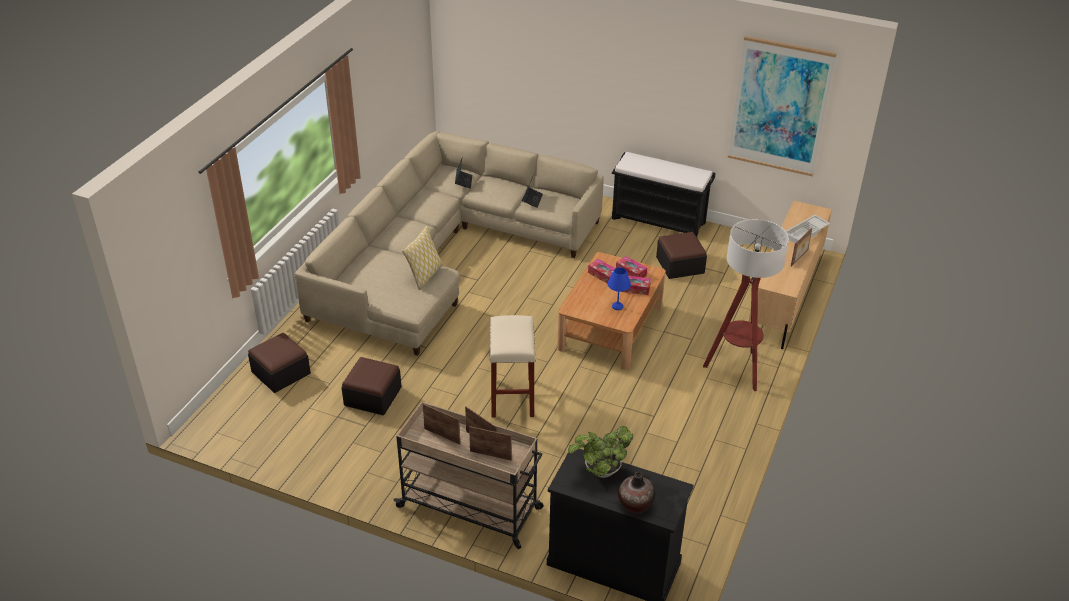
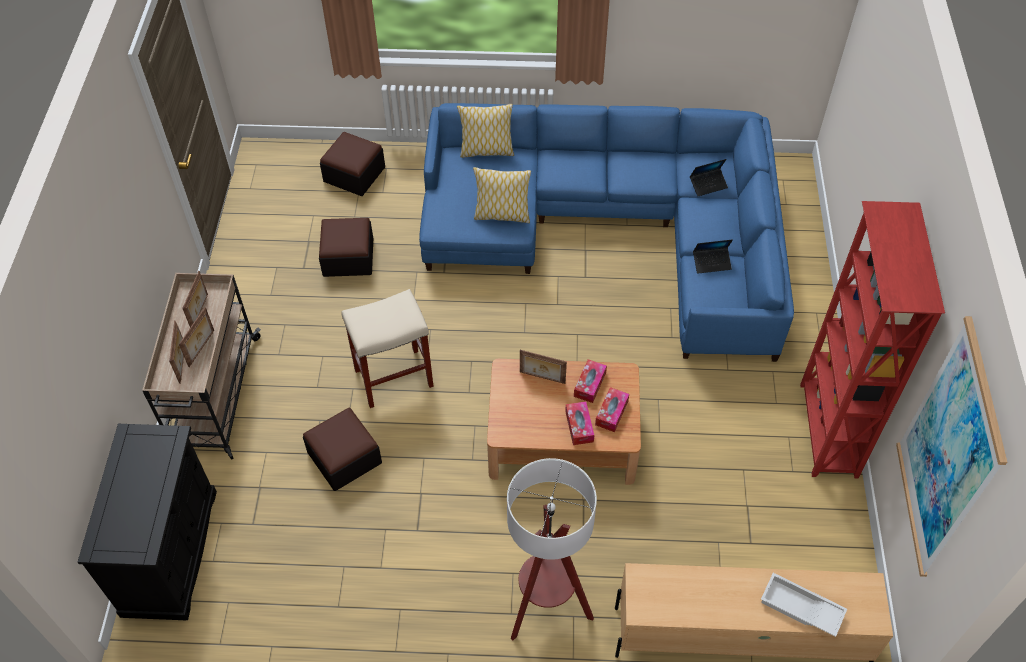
camera: 70 degrees right, 15 degrees up
beige sofa [295,131,604,356] -> blue sofa [419,103,794,362]
potted plant [568,426,633,478] -> none
blue table lamp [608,267,631,310] -> none
black bench [612,152,715,237] -> red bookcase [800,201,945,479]
vase [618,472,656,513] -> none
ottoman [656,232,707,279] -> ottoman moved to [303,408,382,491]
picture frame [791,228,812,267] -> picture frame moved to [520,350,567,384]
none -> pillow [457,104,514,158]

